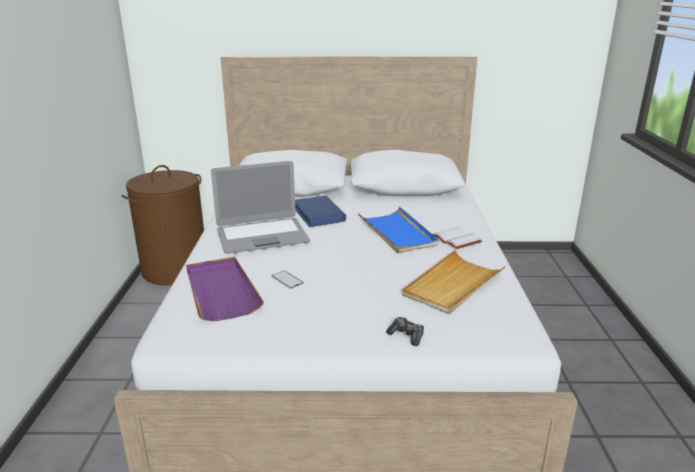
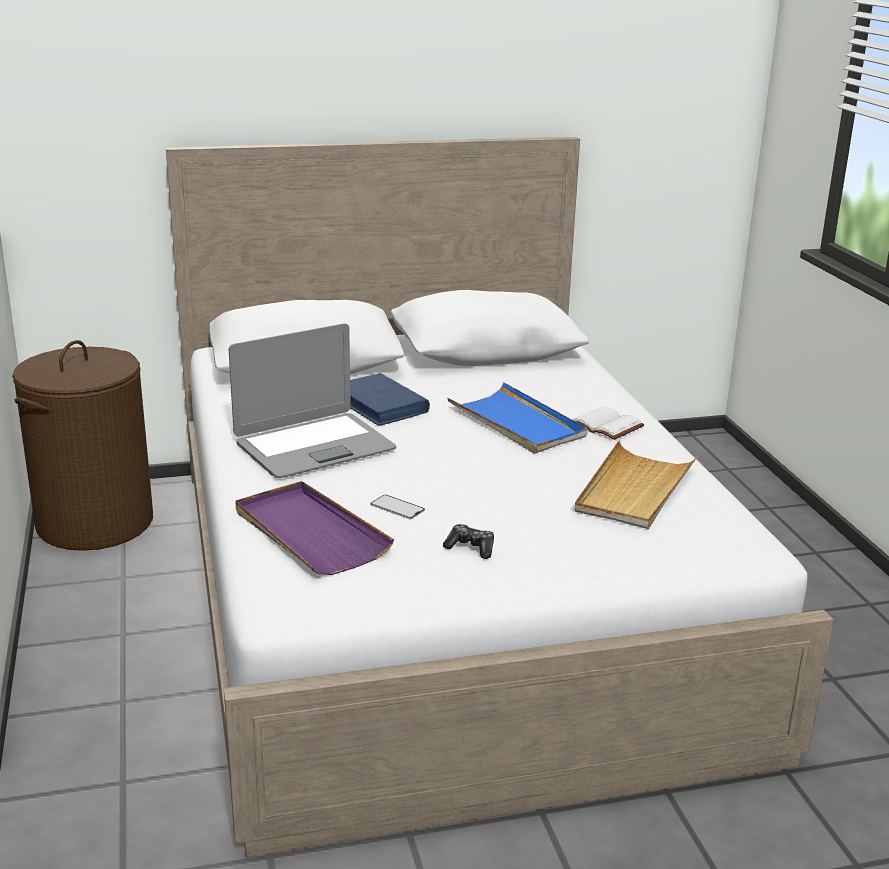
camera: 15 degrees left, 0 degrees up
game controller [386,317,424,346] -> game controller moved to [443,524,494,559]

